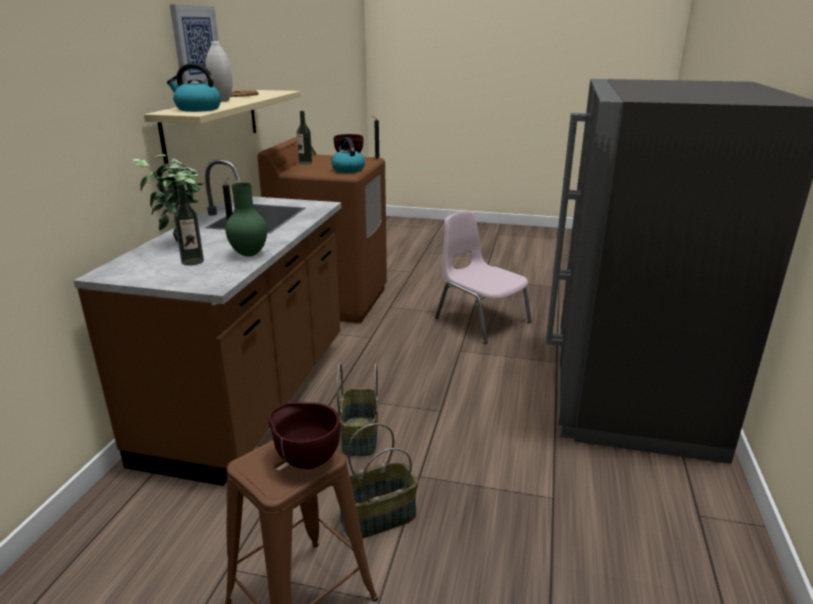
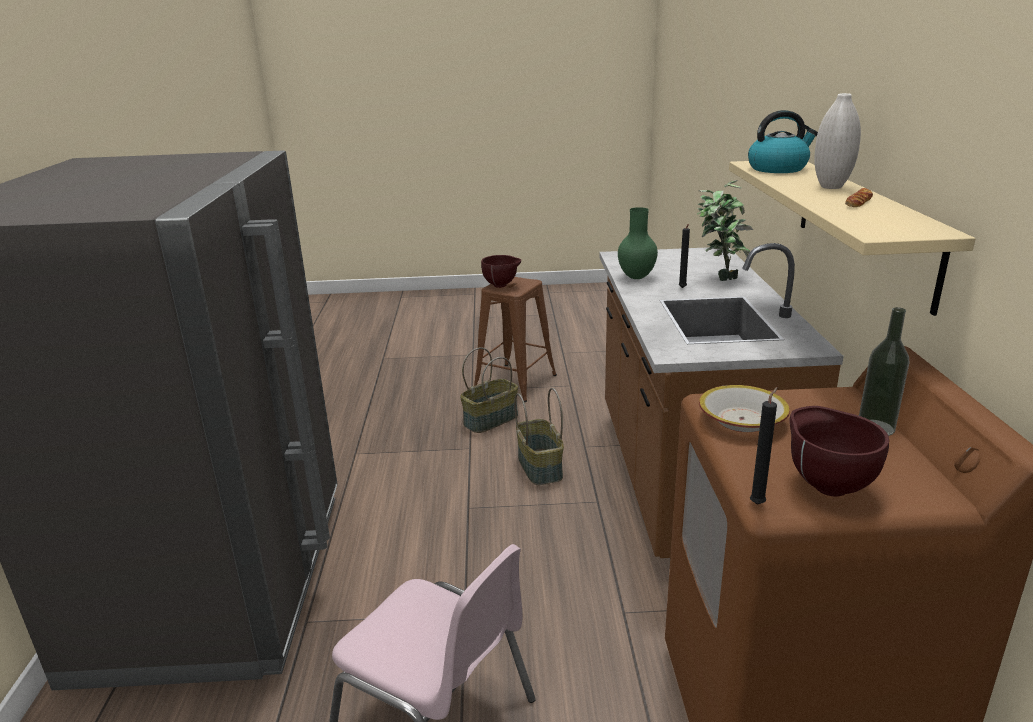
camera: 165 degrees right, 0 degrees up
picture [170,5,219,84] -> none
bottle [174,183,204,266] -> none
kettle [331,137,365,173] -> bowl [699,385,790,432]

